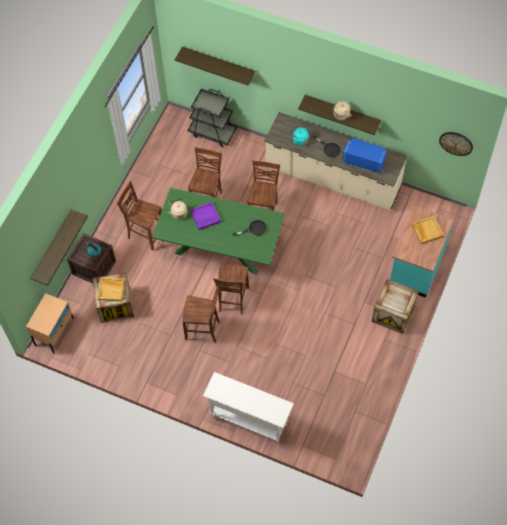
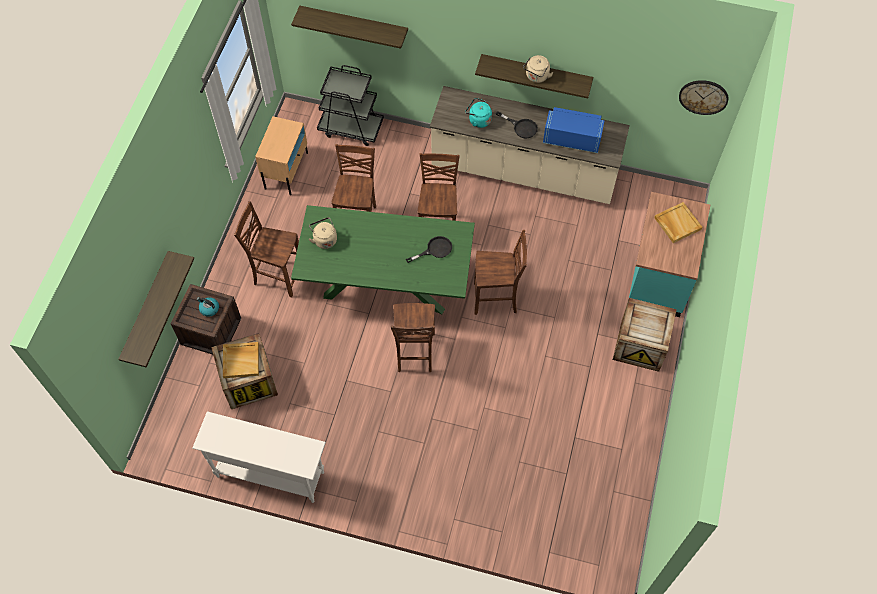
camera: 10 degrees left, 0 degrees up
beige nightstand [26,293,74,354] -> beige nightstand moved to [255,116,308,195]
brown chair [182,286,220,343] -> brown chair moved to [474,230,527,315]
purple tray [190,202,221,230] -> none
white console table [203,372,294,445] -> white console table moved to [192,411,326,503]

